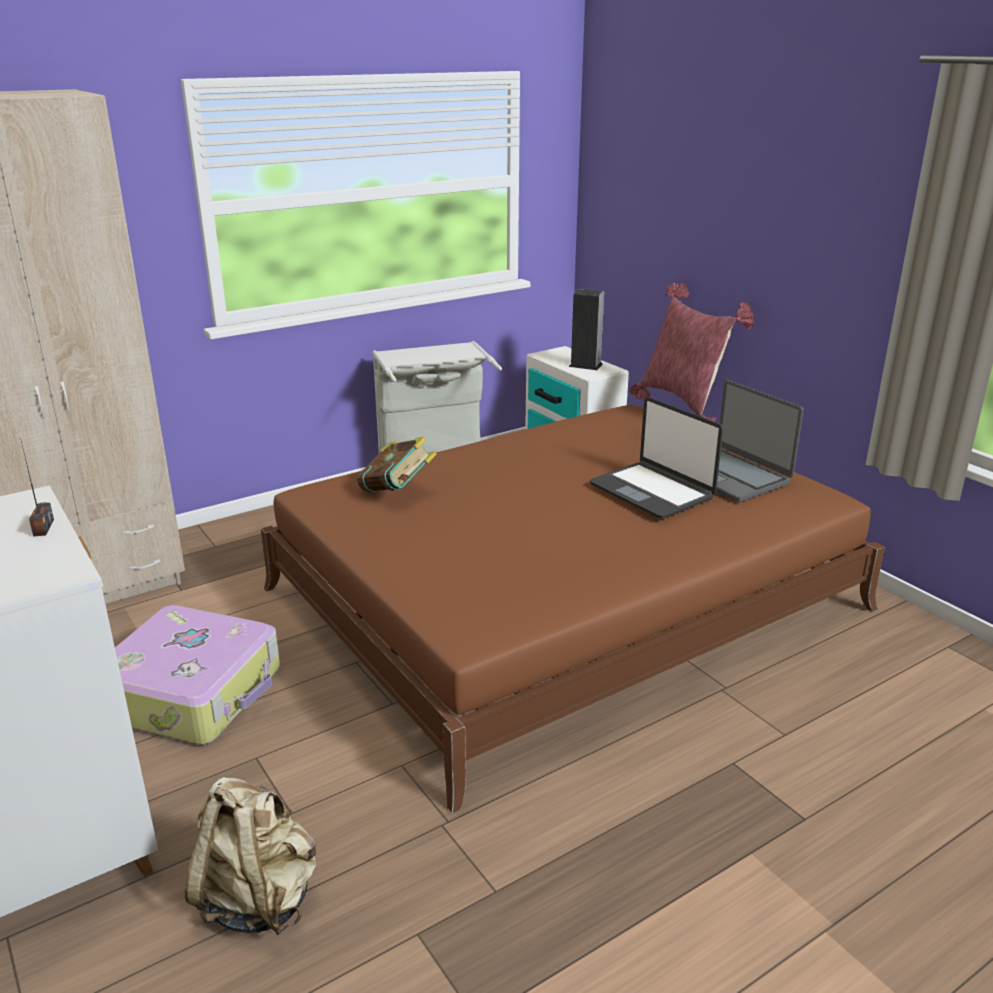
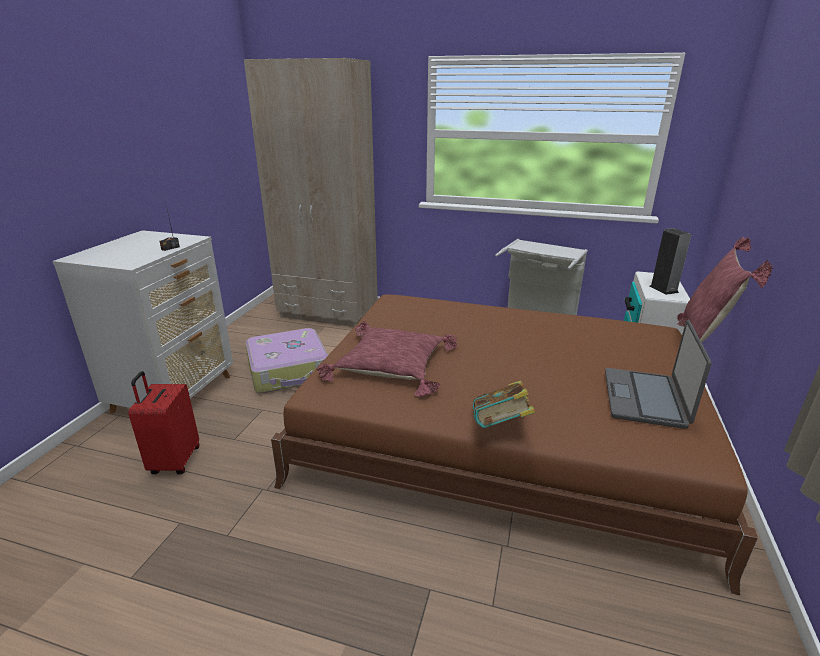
camera: 50 degrees right, 0 degrees up
beige backpack [185,777,316,936] -> red suitcase [128,371,199,474]
book [357,437,437,493] -> book moved to [473,380,535,428]
laptop [590,397,723,518] -> none
none -> red pillow [316,321,457,397]

